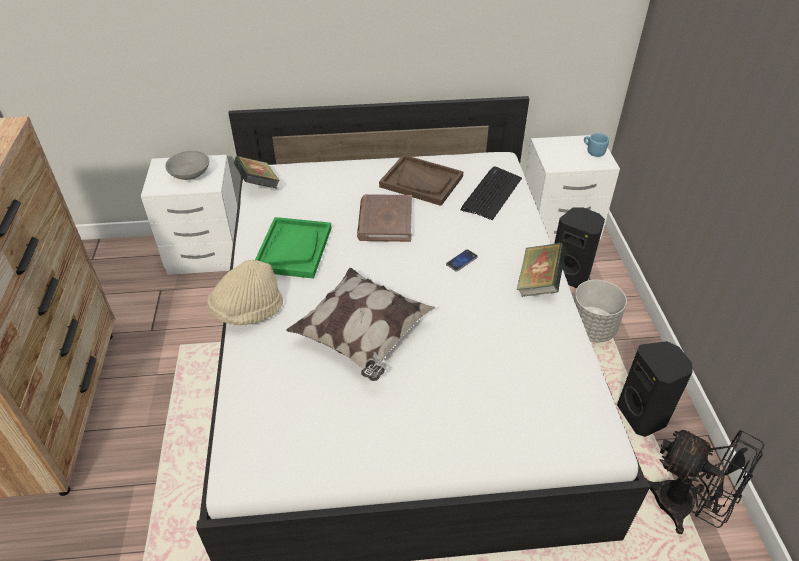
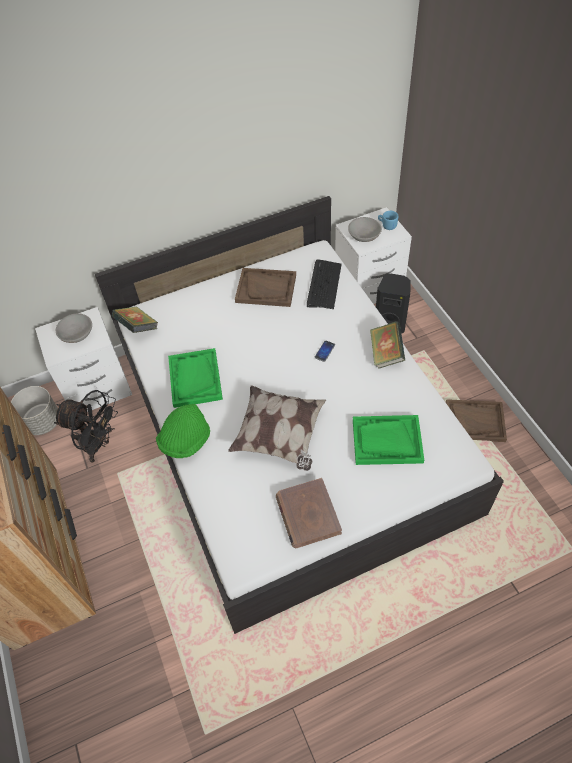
camera: 15 degrees left, 10 degrees up
beige hat [207,259,283,326] -> green hat [156,404,210,458]
brown book [357,194,412,242] -> brown book moved to [276,478,342,548]
grey planter [574,280,627,342] -> grey planter moved to [11,386,58,435]
black speaker [617,341,692,437] -> brown tray [446,399,507,442]
black fan [645,430,764,534] -> black fan moved to [54,390,118,463]
none -> grey bowl [348,217,382,242]
none -> green tray [353,415,424,465]

